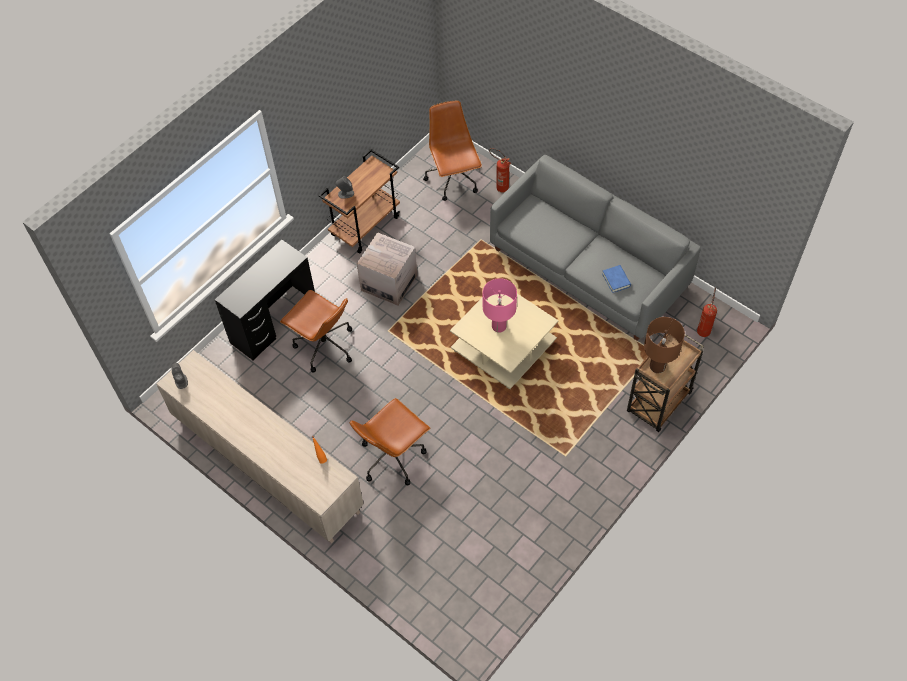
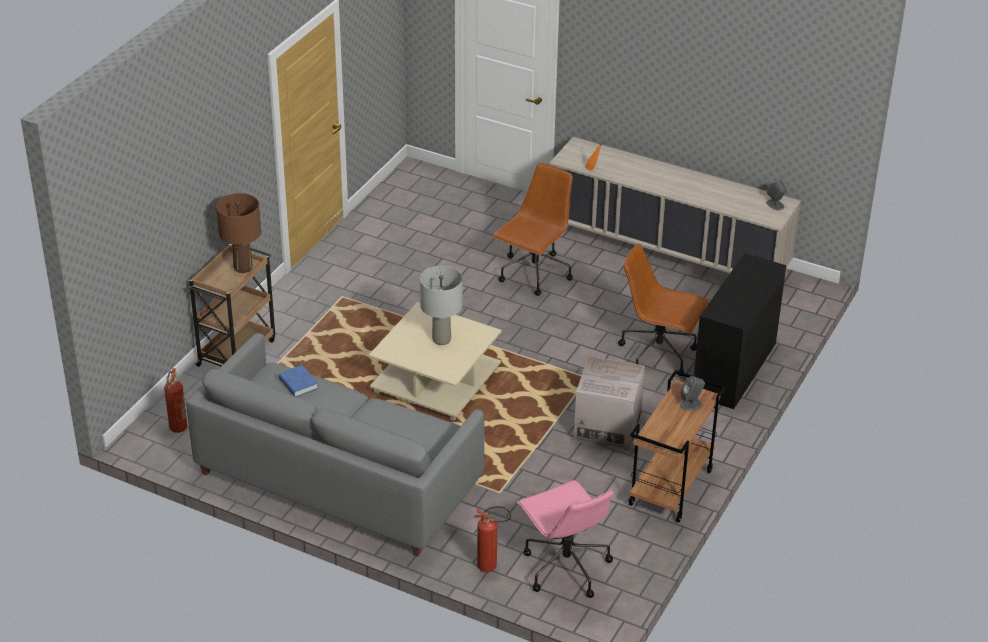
camera: 165 degrees right, 20 degrees down
brown office chair [423,101,482,201] -> pink office chair [517,480,614,598]
pink table lamp [483,278,517,333] -> grey table lamp [420,266,463,345]

